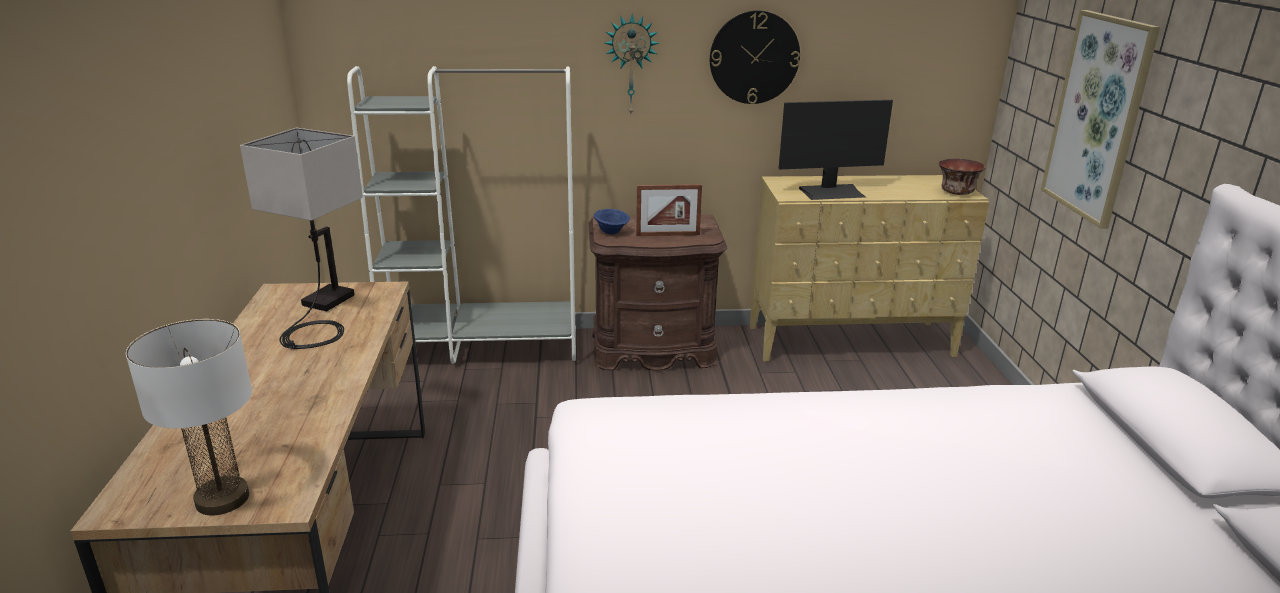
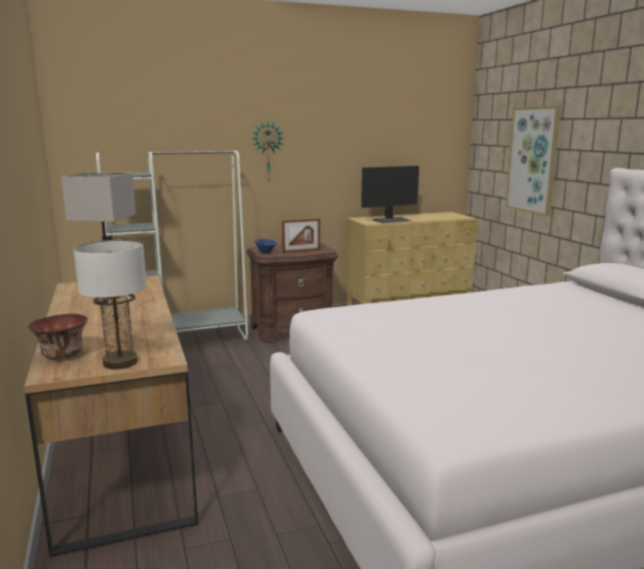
camera: 15 degrees left, 10 degrees down
wall clock [710,10,800,104] -> none
bowl [938,159,986,195] -> bowl moved to [28,314,88,359]

